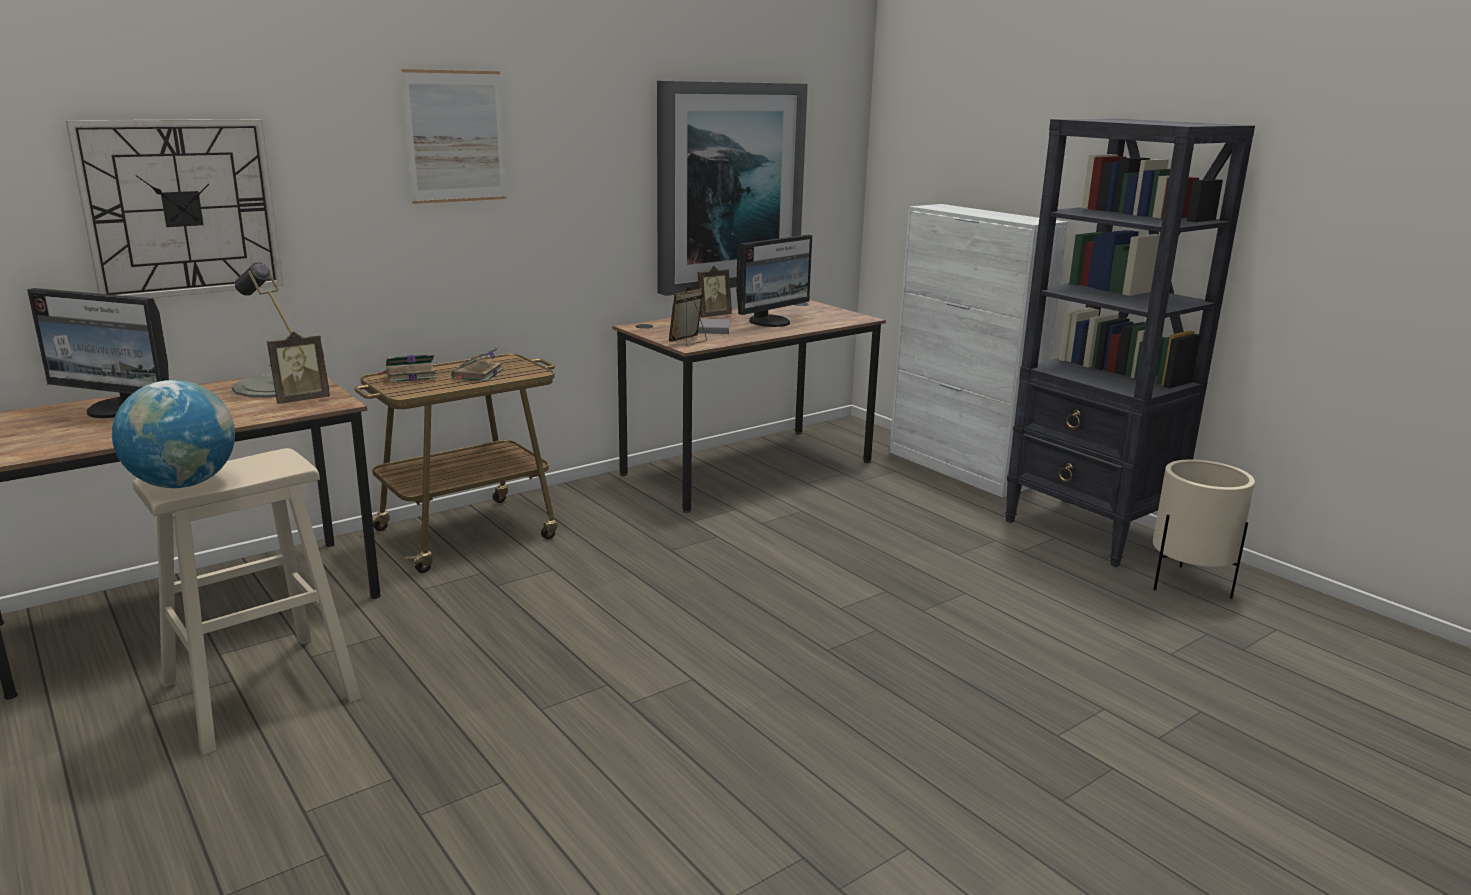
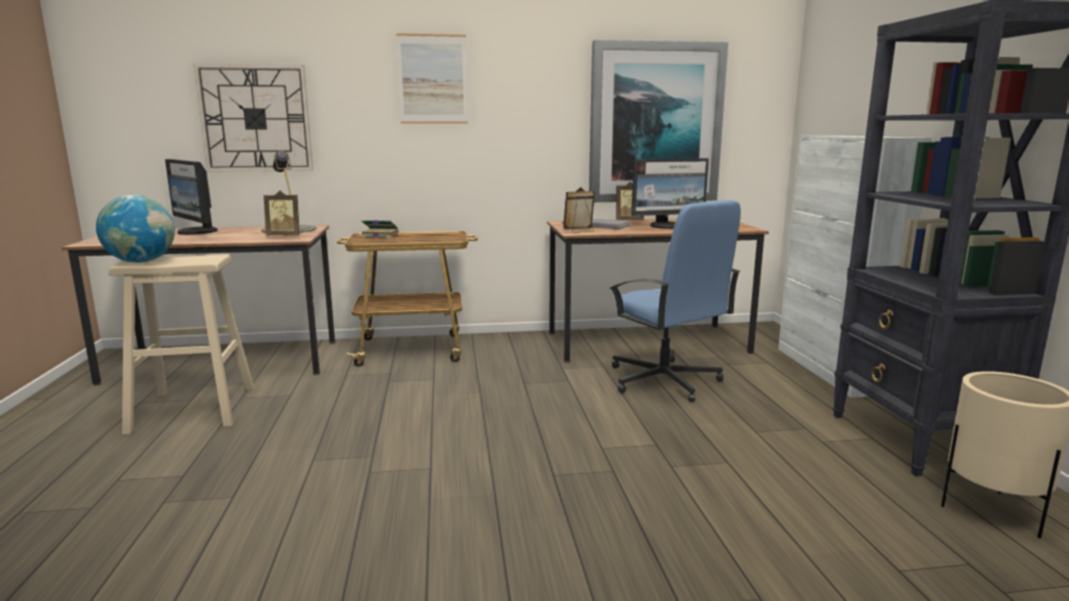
camera: 30 degrees right, 5 degrees down
book [451,347,504,382] -> none
none -> blue office chair [609,200,741,402]

